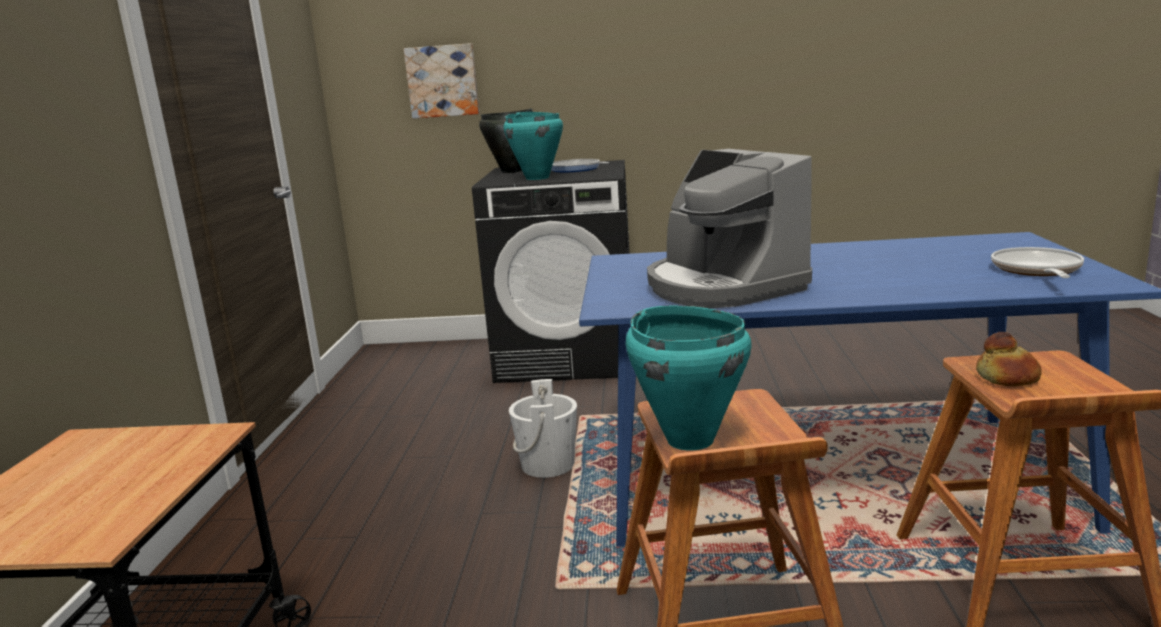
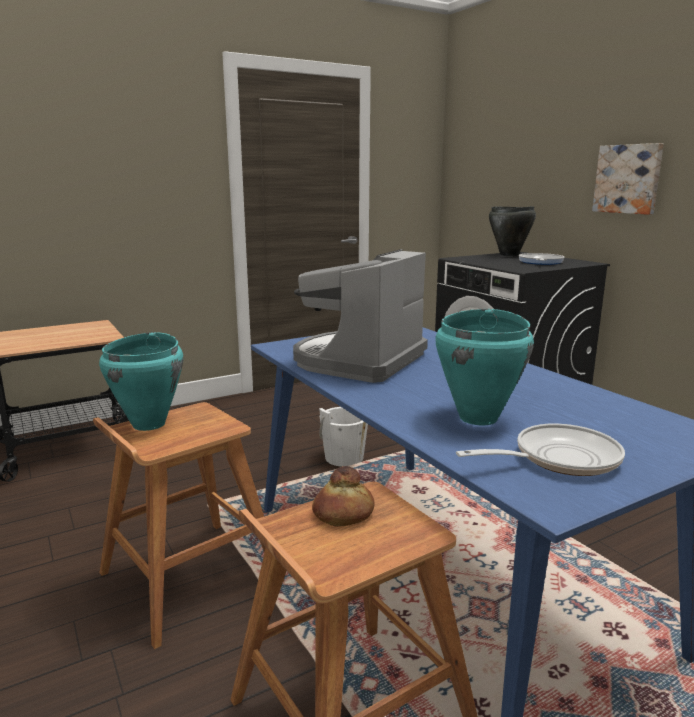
camera: 55 degrees right, 0 degrees up
picture [404,43,480,119] -> picture moved to [592,143,664,215]
turquoise cooking pot [504,112,563,180] -> turquoise cooking pot moved to [435,309,534,425]

